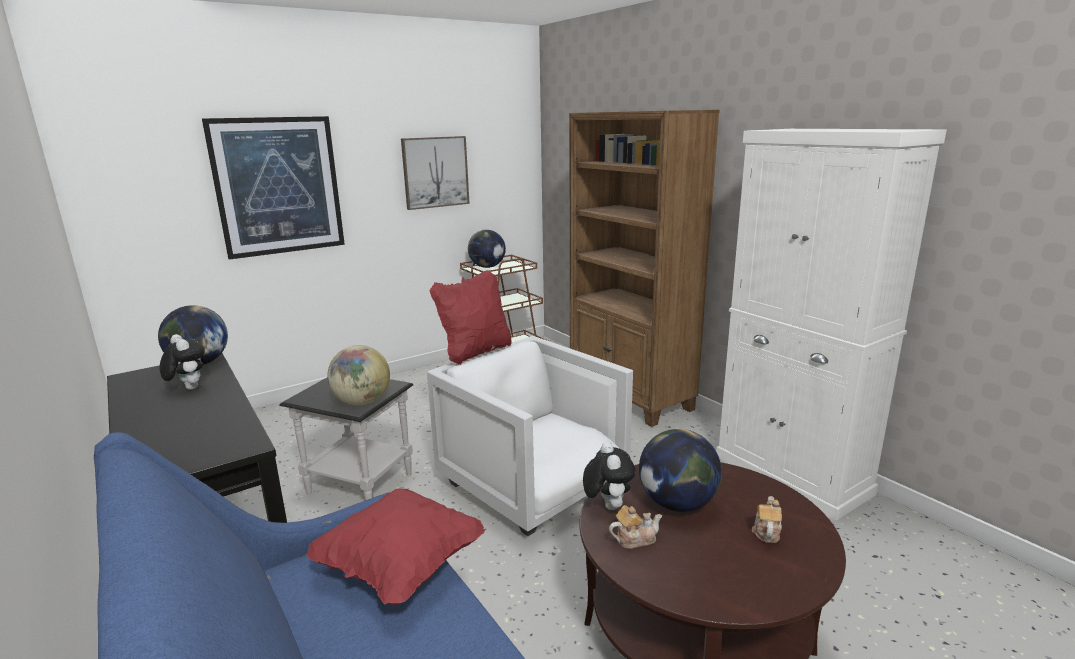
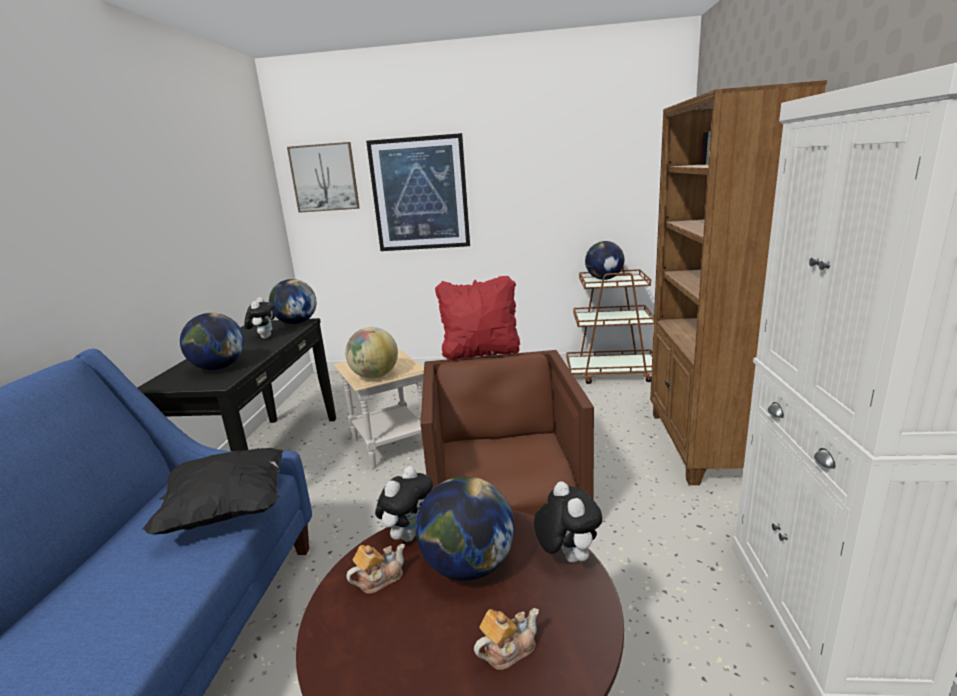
camera: 40 degrees right, 0 degrees up
black side table [279,378,414,500] -> beige side table [334,349,424,469]
red pillow [306,489,485,605] -> black pillow [142,448,284,535]
picture [401,136,470,210] -> picture moved to [287,142,360,213]
white armchair [427,336,633,536] -> brown armchair [420,350,594,516]
teapot [609,505,662,549] -> teapot turned 60 degrees counterclockwise [346,544,405,594]
none -> globe [180,313,244,370]
none -> plush toy [534,482,602,563]

